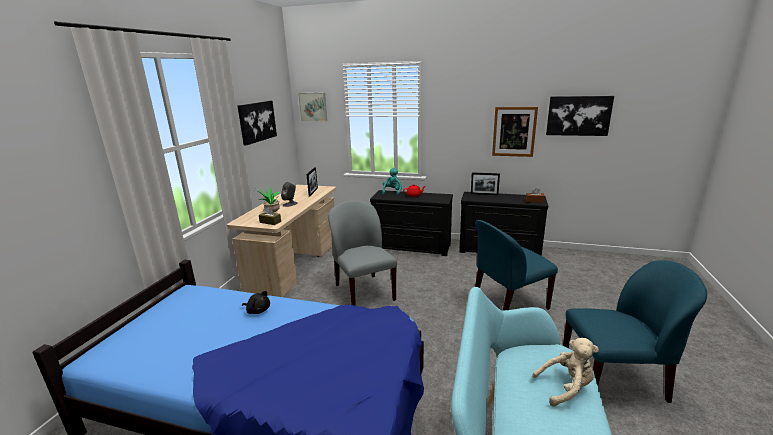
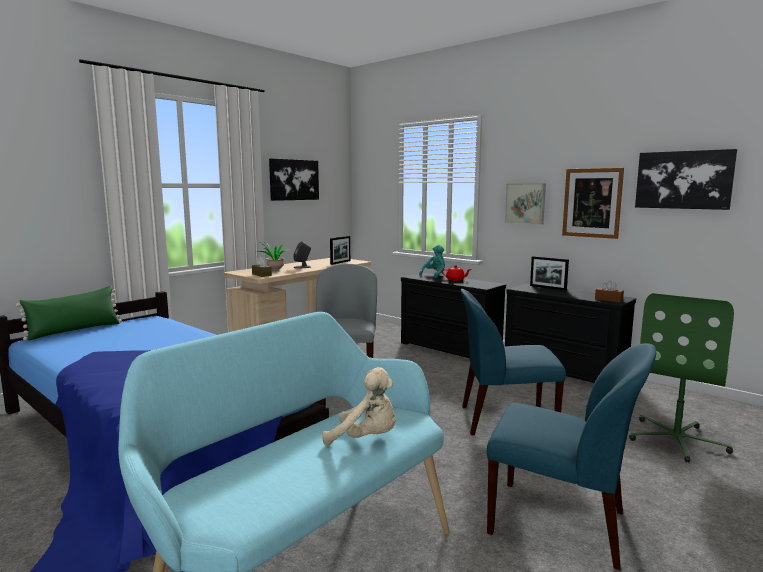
camera: 25 degrees right, 10 degrees down
black plush toy [242,291,270,314] -> none
picture [298,93,327,121] -> picture moved to [505,183,546,224]
none -> green pillow [16,286,122,341]
none -> green office chair [629,293,734,462]

